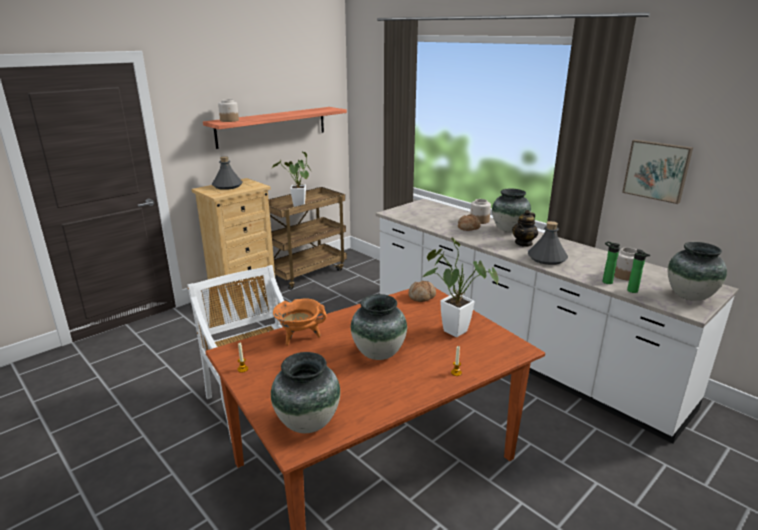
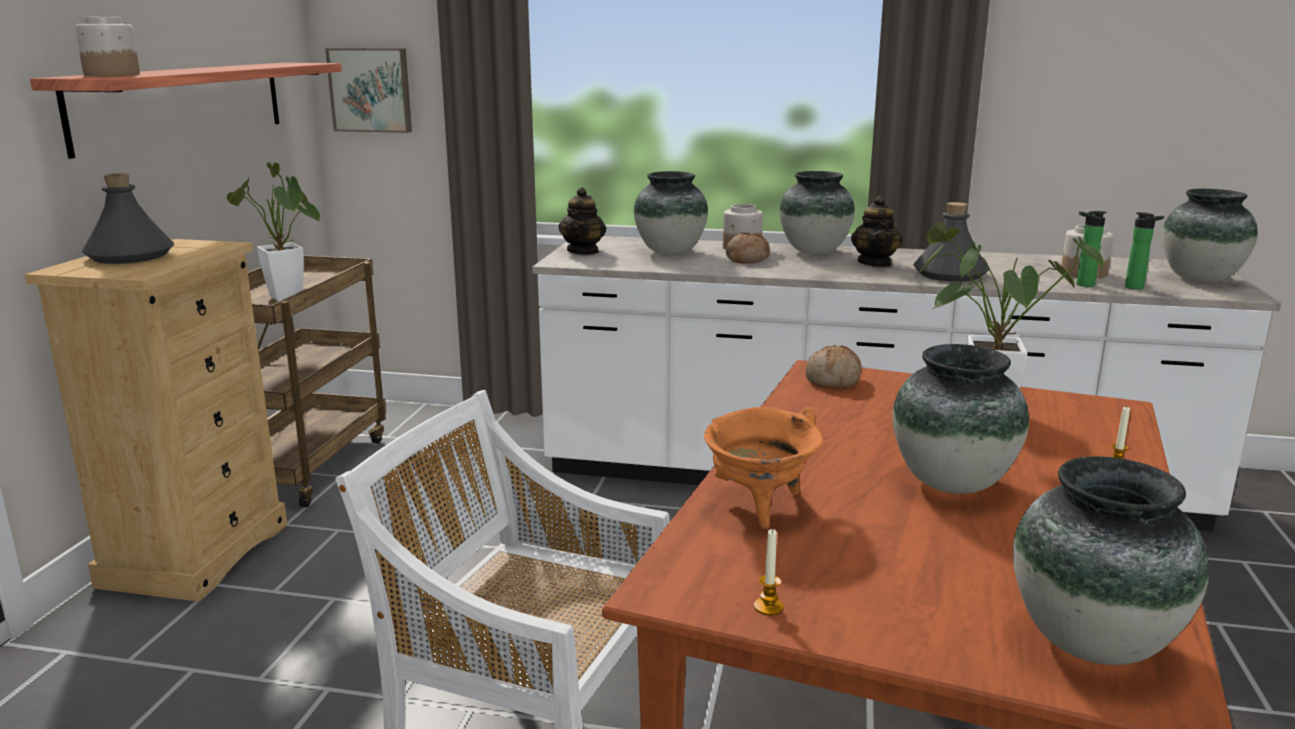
camera: 35 degrees left, 5 degrees down
picture [622,140,693,204] -> picture moved to [325,48,412,133]
none -> teapot [559,187,606,255]
none -> vase [634,171,708,255]

